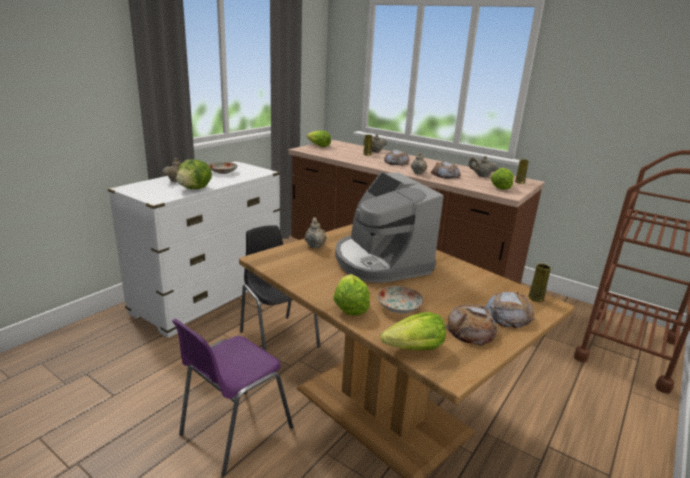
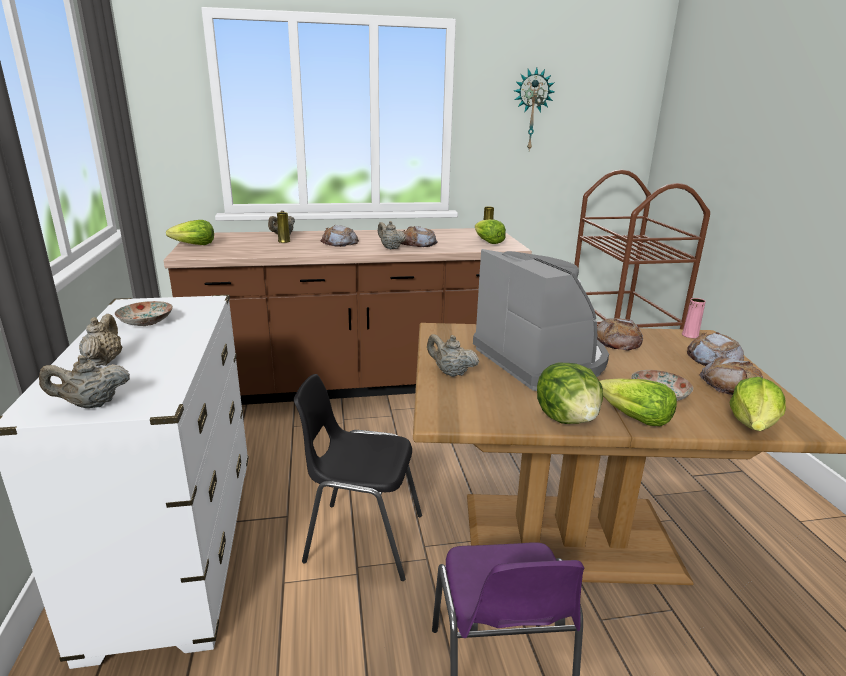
camera: 45 degrees left, 0 degrees up
lettuce [176,159,212,189] -> lettuce moved to [537,363,603,424]
coffee machine [335,172,444,283] -> coffee machine turned 135 degrees counterclockwise [473,249,609,391]
beige teapot [469,156,498,177] -> beige teapot moved to [39,355,130,408]
yellow vase [528,264,551,302] -> pink vase [682,298,706,338]
none -> wall clock [514,68,555,150]
none -> bread [597,318,643,351]

